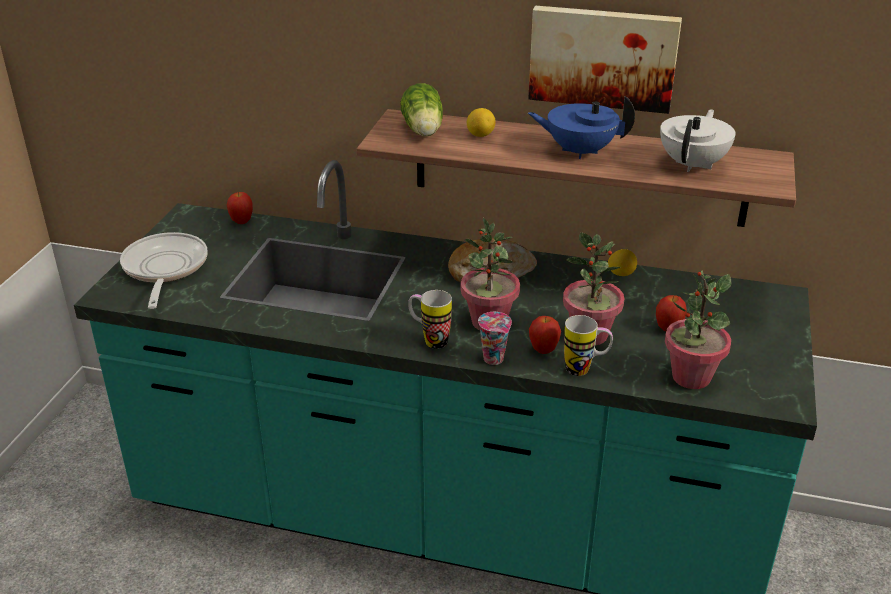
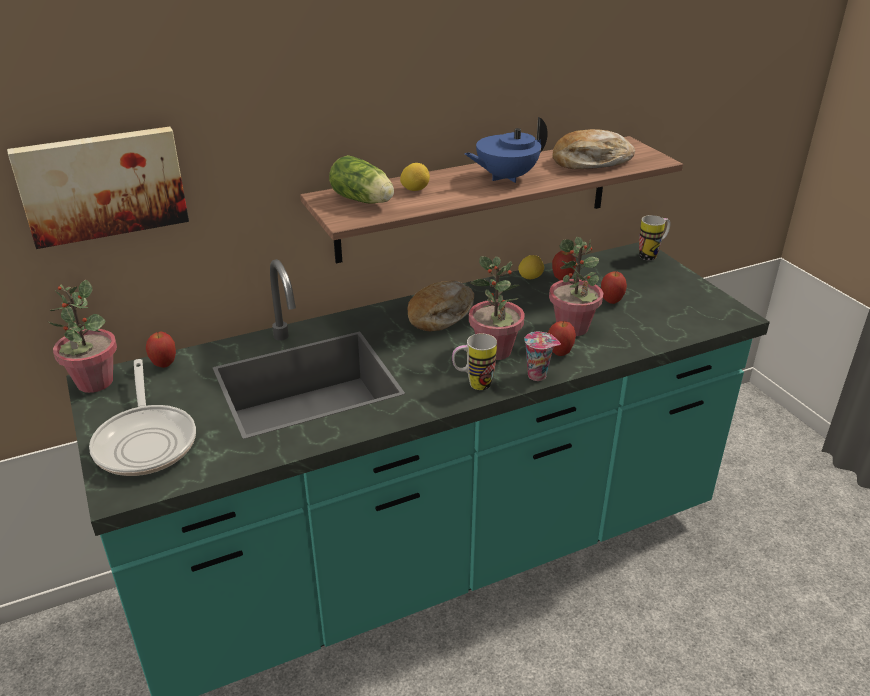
camera: 40 degrees left, 0 degrees up
frying pan [120,232,208,309] -> frying pan turned 150 degrees counterclockwise [89,359,196,476]
picture [528,6,682,114] -> picture moved to [7,126,189,249]
mug [564,315,613,376] -> mug moved to [639,215,671,261]
white teapot [660,109,736,172] -> bread [553,129,635,169]
potted plant [665,270,732,389] -> potted plant moved to [48,280,117,393]
none -> apple [552,251,576,281]

